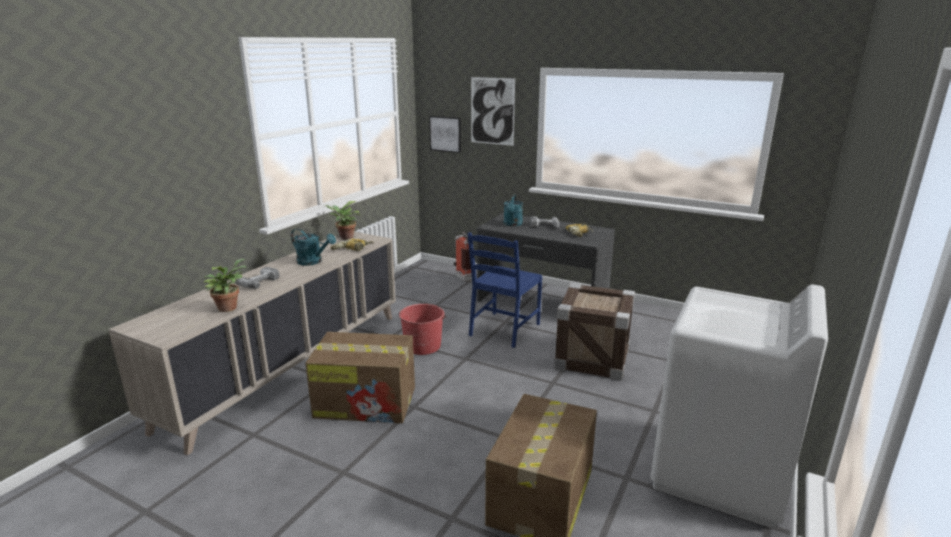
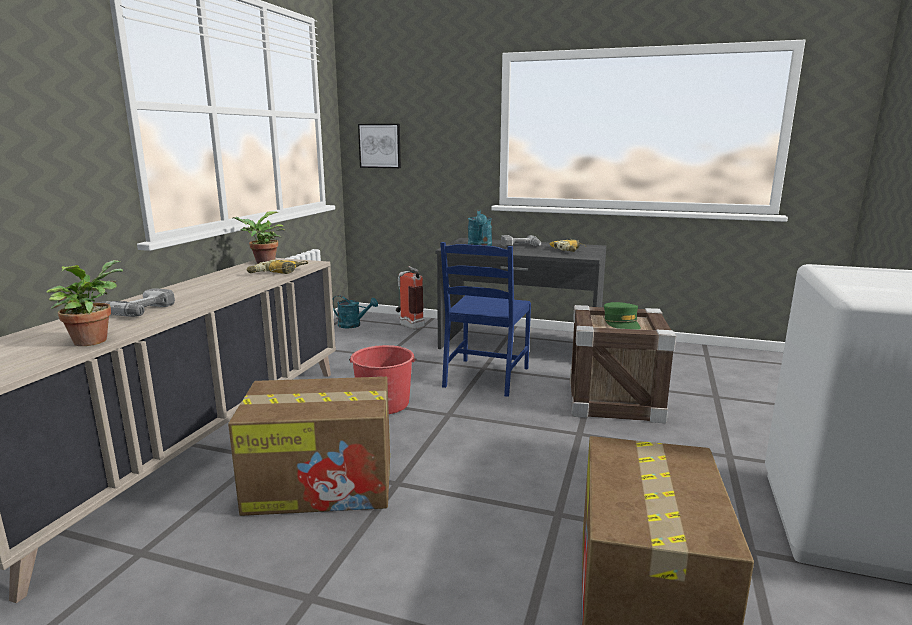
camera: 10 degrees left, 5 degrees down
turquoise watering can [291,228,336,266] -> turquoise watering can moved to [333,295,378,328]
picture [471,77,515,146] -> none
none -> green cap [604,302,641,330]

